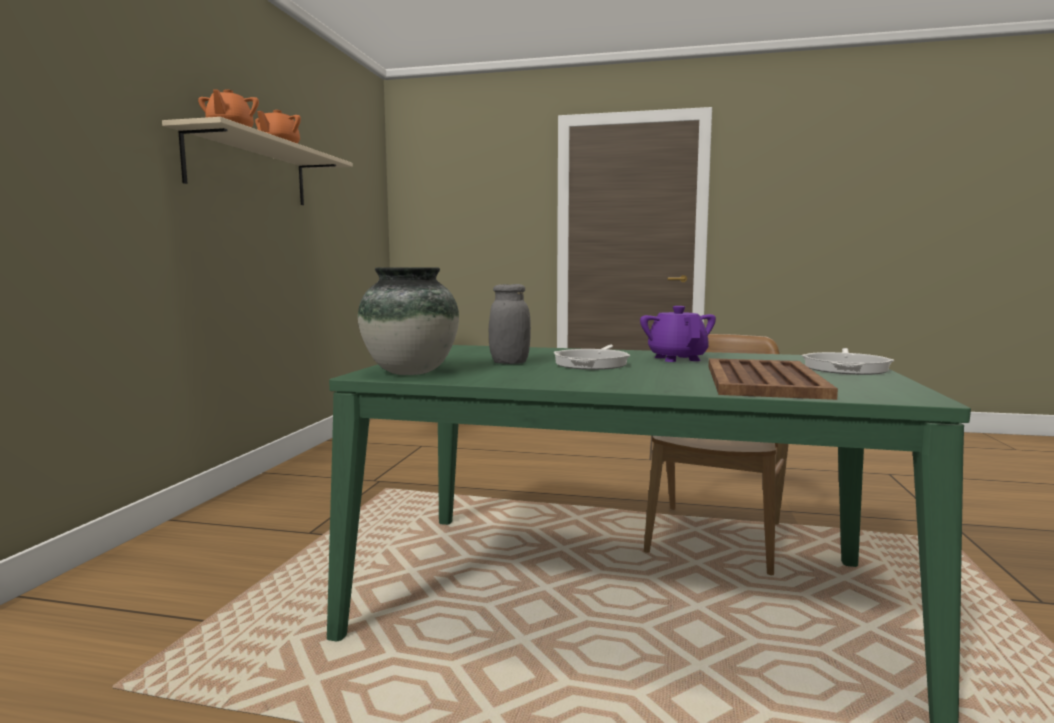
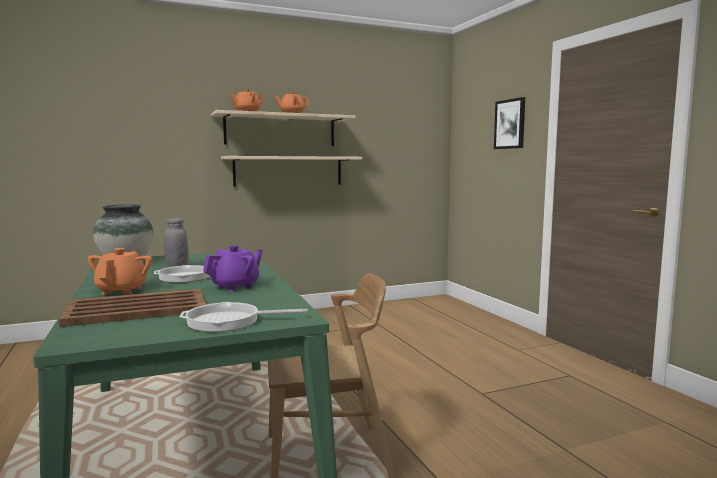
camera: 55 degrees right, 0 degrees up
none -> orange teapot [88,248,152,295]
none -> beige shelf [221,156,362,186]
none -> picture [494,97,525,149]

